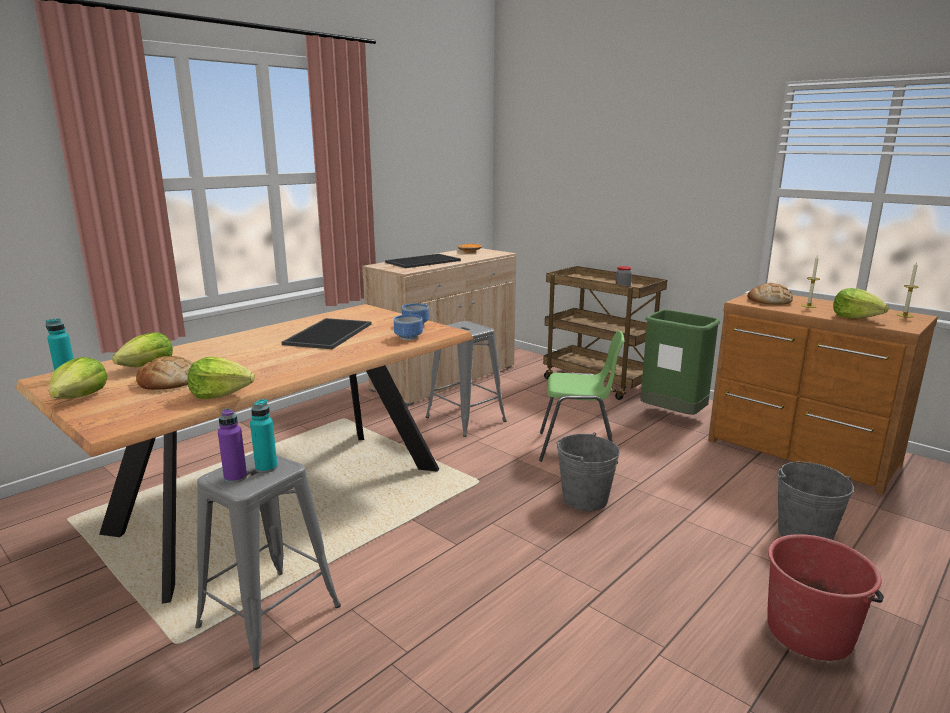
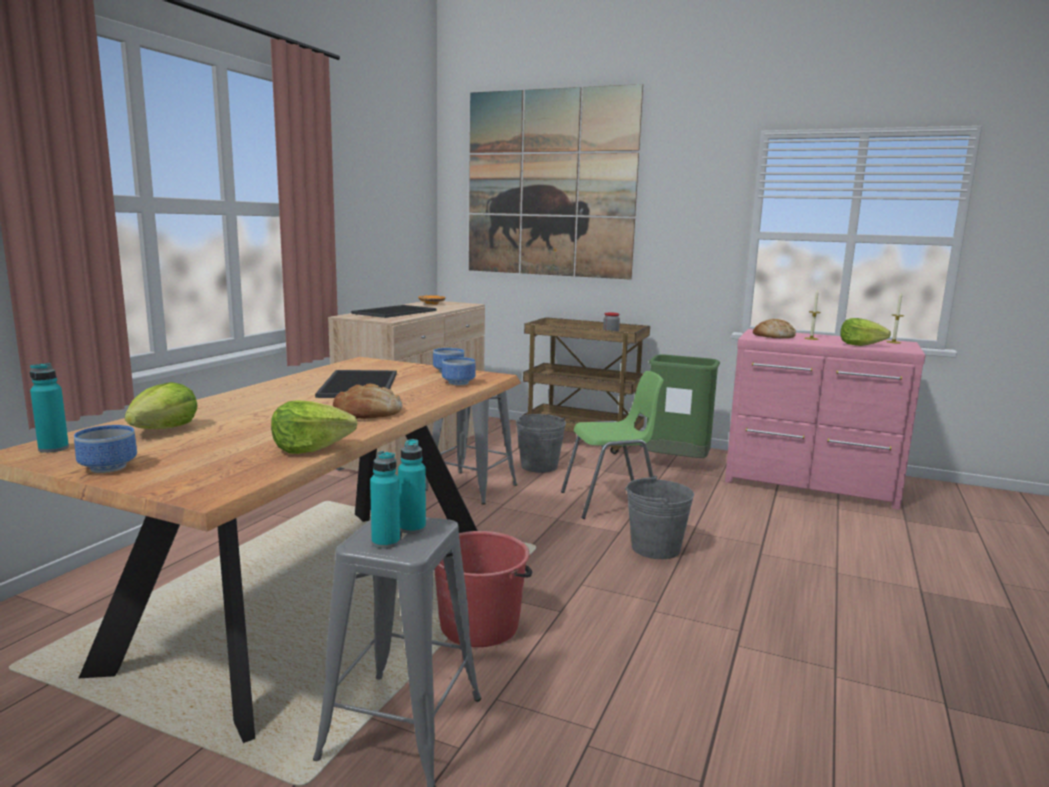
camera: 20 degrees left, 5 degrees down
lettuce [49,357,108,399] -> bowl [74,425,137,473]
bread [136,356,193,390] -> bread moved to [333,384,402,419]
purple bottle [218,408,247,483] -> turquoise bottle [370,451,400,548]
brown dresser [708,293,938,495] -> pink dresser [725,329,925,510]
red bucket [767,534,884,661] -> red bucket moved to [435,531,532,647]
grey bucket [777,461,854,540] -> grey bucket moved to [516,414,566,473]
none -> picture [469,84,643,280]

